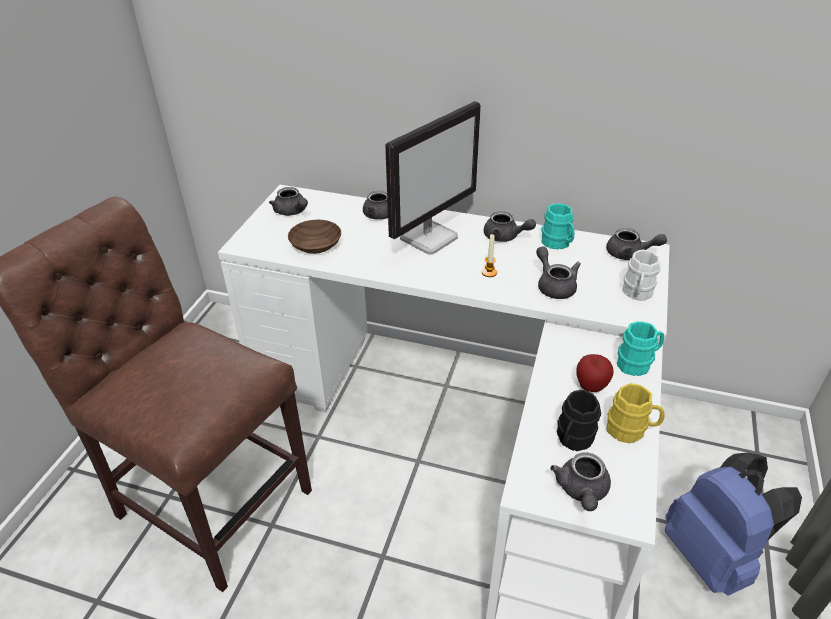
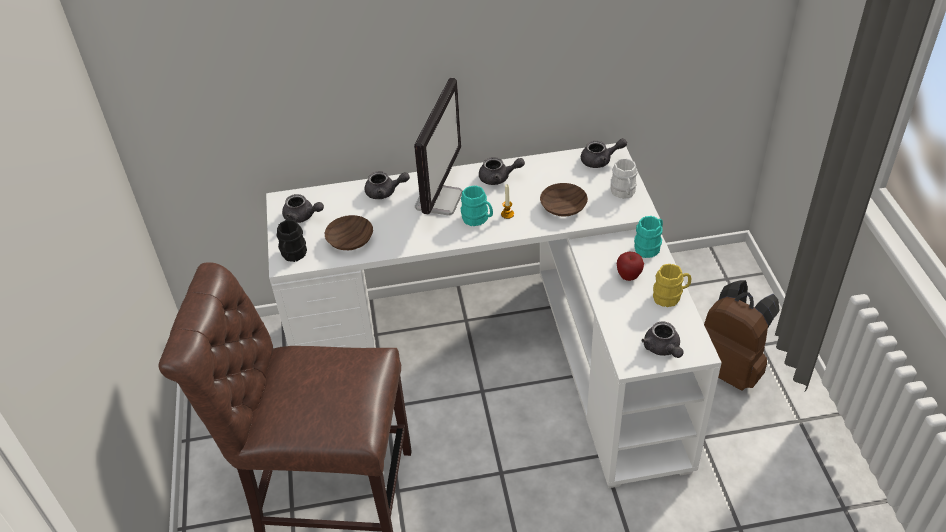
camera: 25 degrees left, 5 degrees up
grey teapot [536,246,581,299] -> brown bowl [540,183,588,217]
turquoise mug [541,203,575,249] -> turquoise mug moved to [461,186,493,226]
black mug [557,389,601,451] -> black mug moved to [277,219,307,262]
blue backpack [665,453,802,596] -> brown backpack [704,280,780,391]

